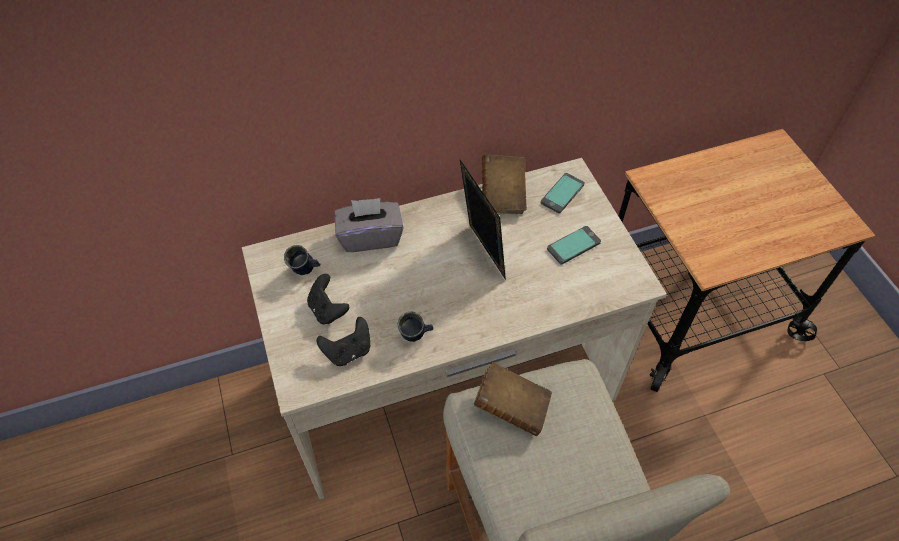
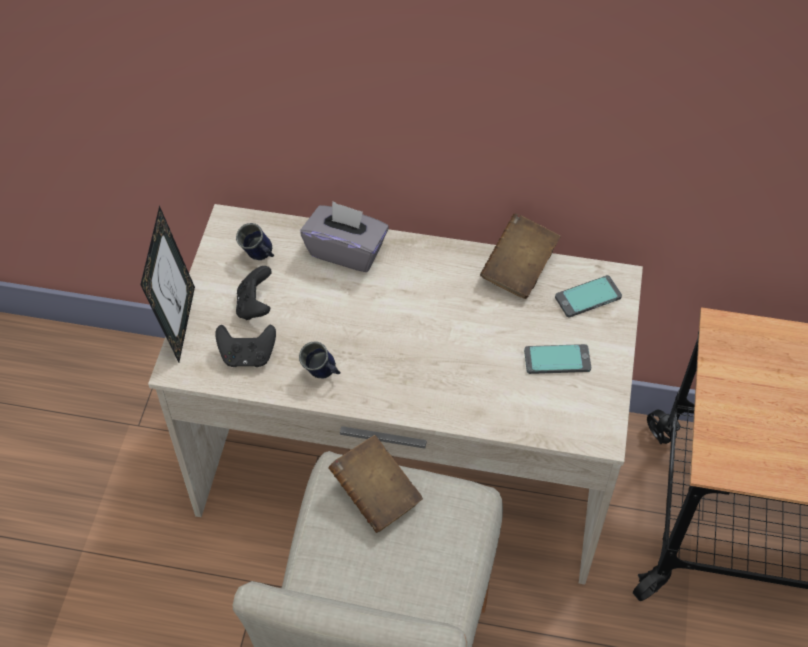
camera: 30 degrees right, 0 degrees up
picture frame [460,160,506,280] -> picture frame moved to [140,206,195,363]

